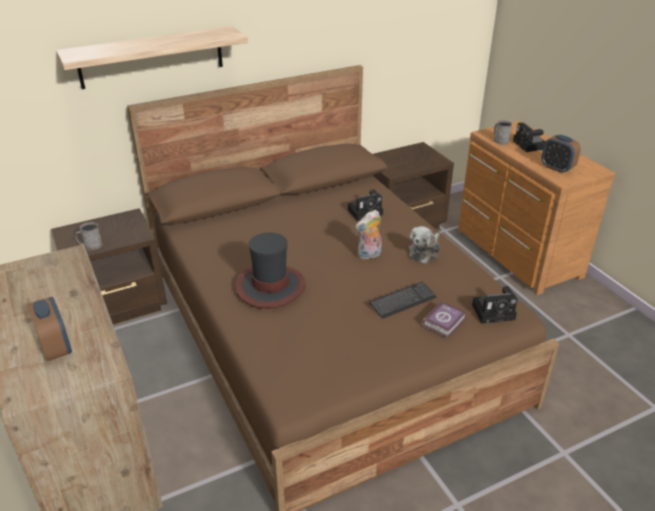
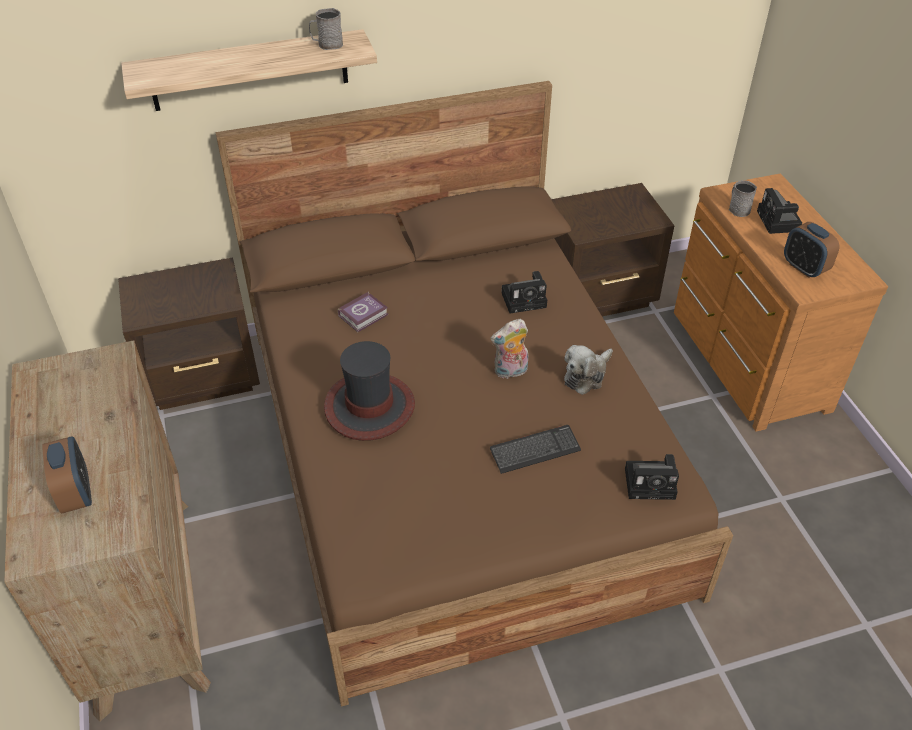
camera: 10 degrees right, 10 degrees up
grey mug [76,222,102,250] -> grey mug moved to [309,8,343,50]
book [422,301,466,338] -> book moved to [338,292,389,332]

